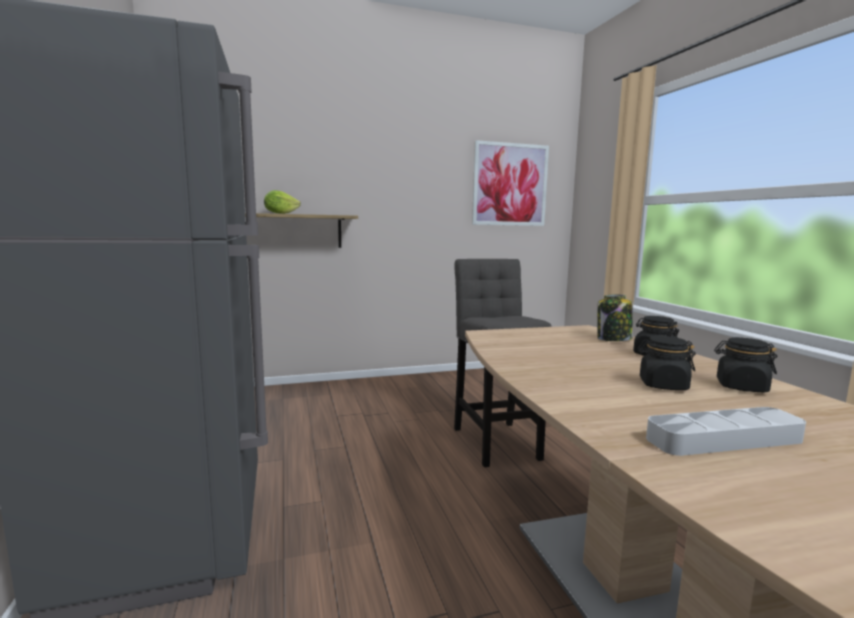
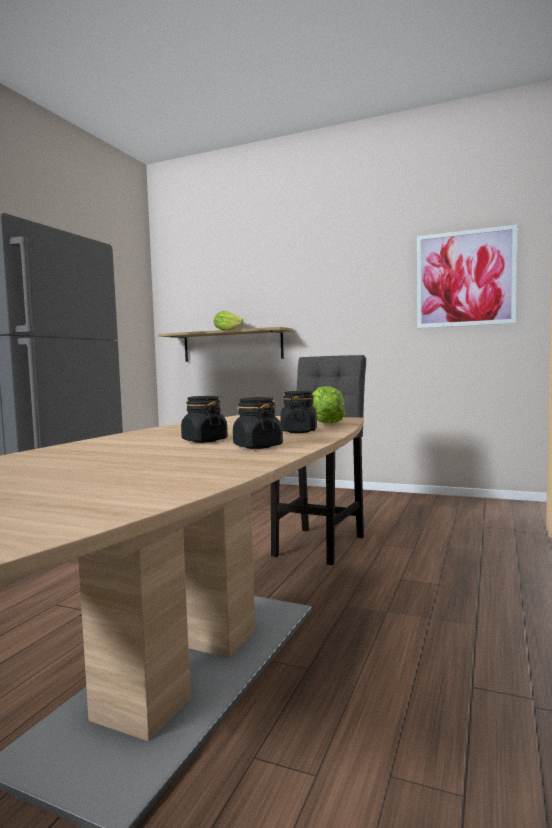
camera: 40 degrees right, 5 degrees down
jar [597,294,633,341] -> lettuce [312,386,345,424]
grey tray [646,407,806,456] -> none

